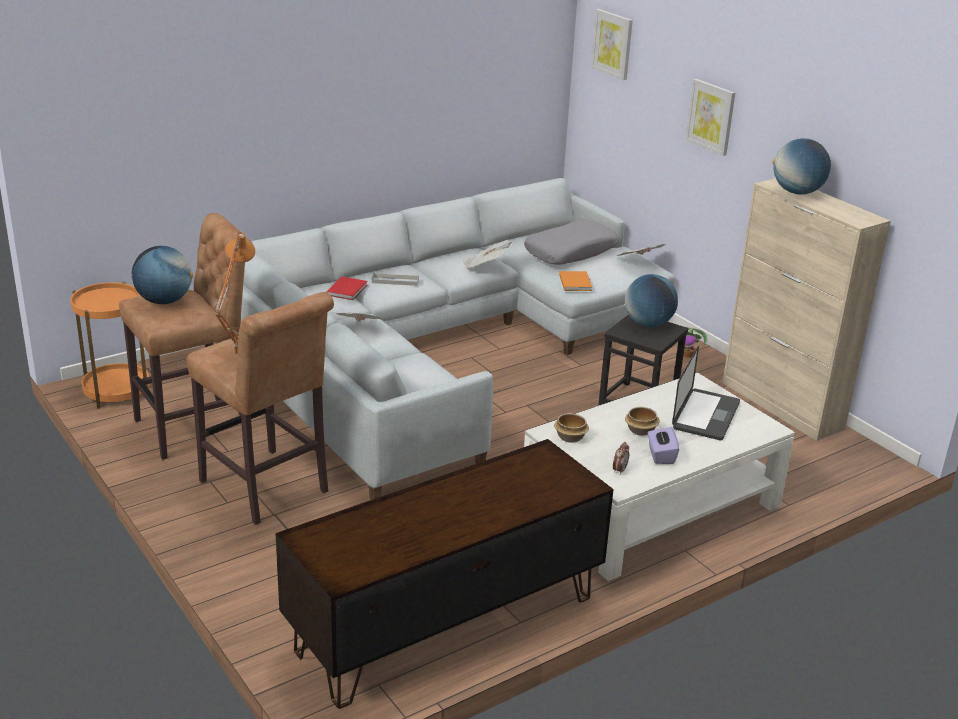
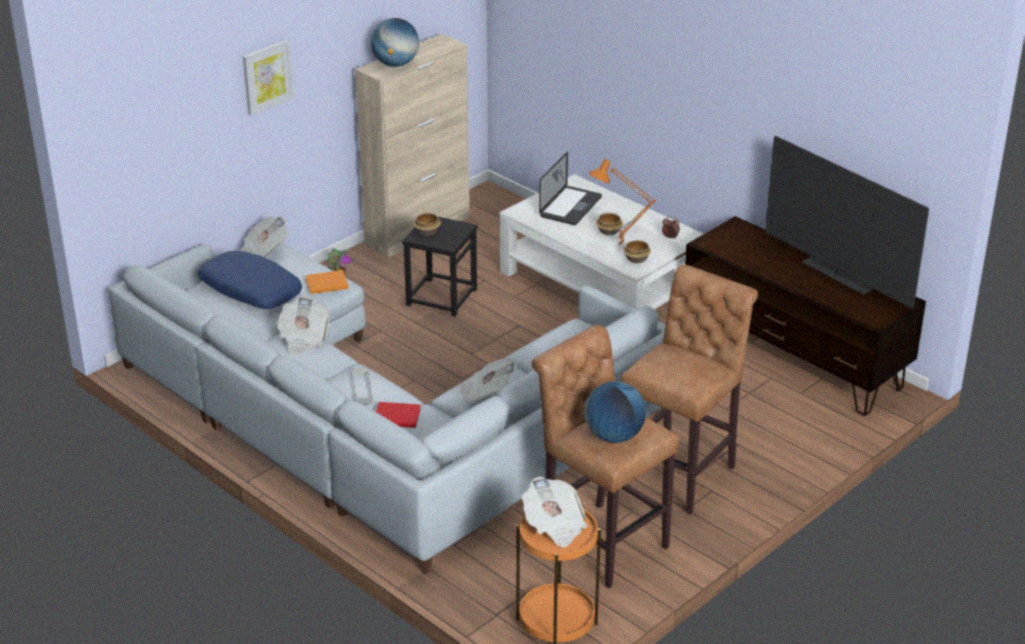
camera: 100 degrees left, 5 degrees up
orange table lamp [214,231,255,357] -> orange table lamp moved to [589,158,656,246]
grey pillow [524,219,618,265] -> blue pillow [198,251,302,309]
picture [591,9,633,80] -> none
globe [625,274,678,327] -> bowl [414,213,441,236]
purple tissue box [648,427,679,464] -> none
laptop [672,346,740,440] -> laptop turned 105 degrees clockwise [539,152,602,225]
none -> newspaper [522,476,588,548]
none -> television [765,136,929,308]

